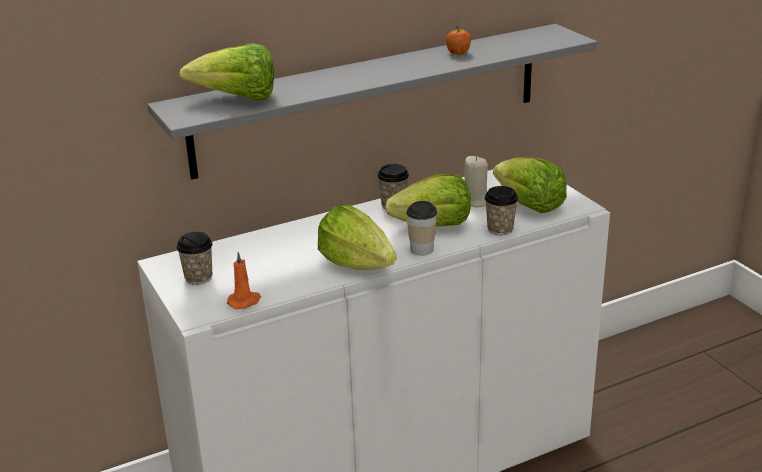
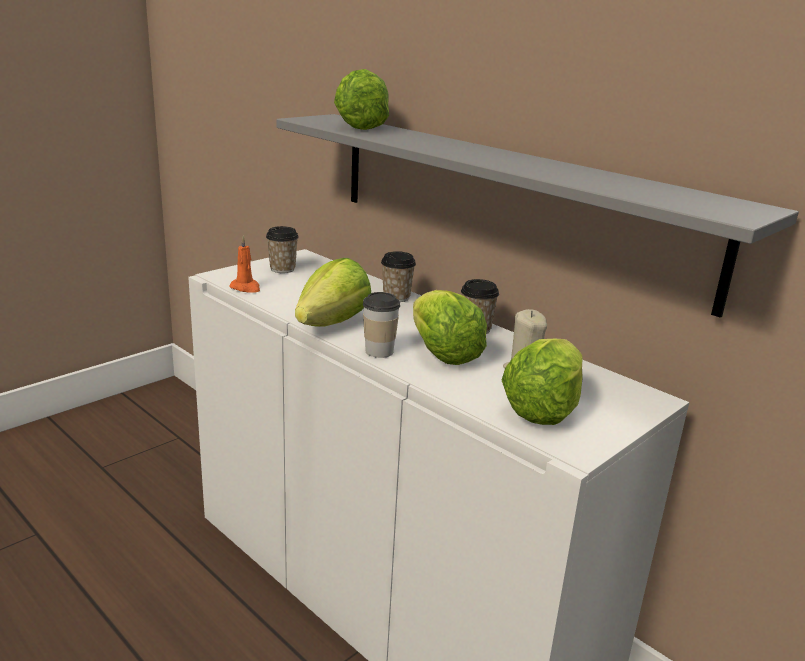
camera: 70 degrees right, 5 degrees down
apple [446,26,471,55] -> none
cup [485,186,518,235] -> cup moved to [381,251,416,302]

